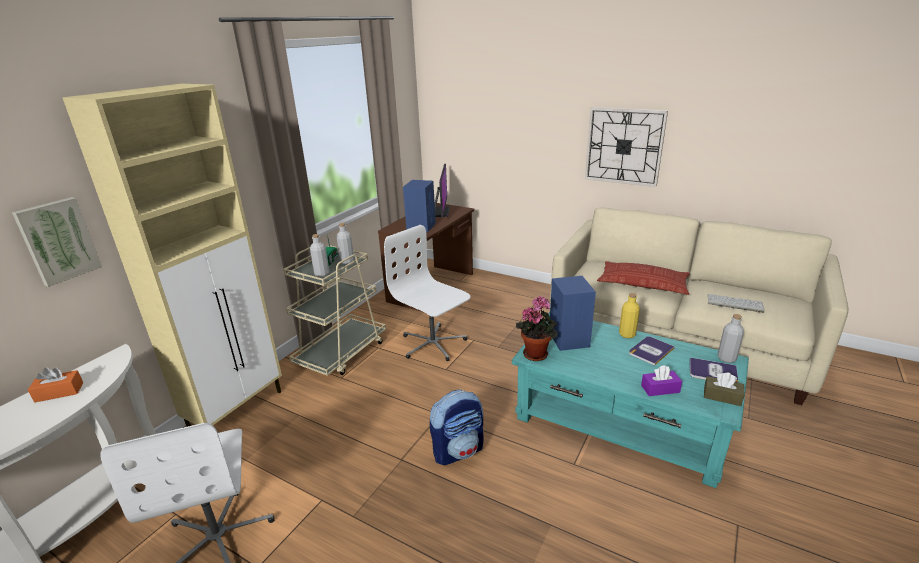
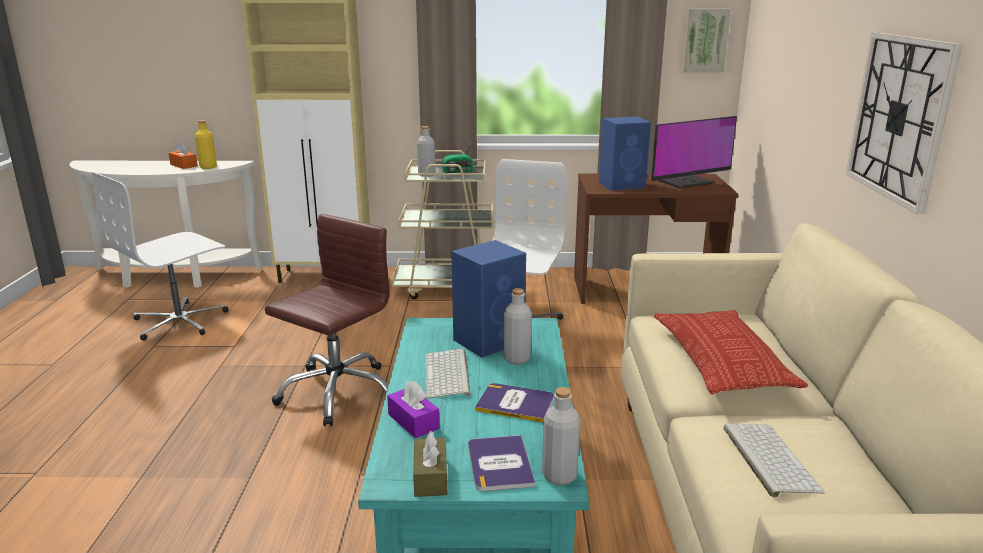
camera: 60 degrees right, 5 degrees down
picture [12,197,102,287] -> picture moved to [682,9,731,73]
grey bottle [336,223,354,264] -> grey bottle moved to [504,288,531,364]
backpack [429,389,484,465] -> brown office chair [265,214,389,426]
potted plant [516,297,558,361] -> none
yellow bottle [619,293,640,338] -> yellow bottle moved to [195,120,217,169]
none -> keyboard [426,349,471,399]

